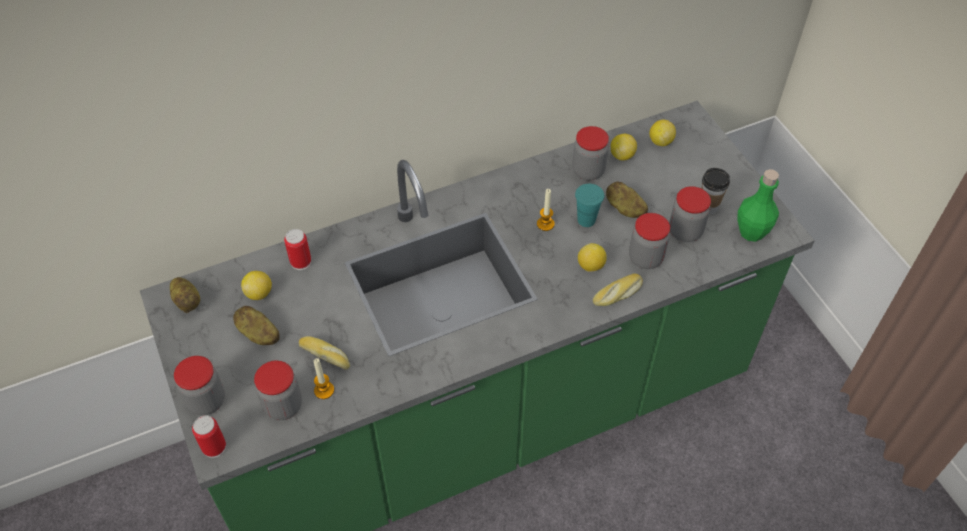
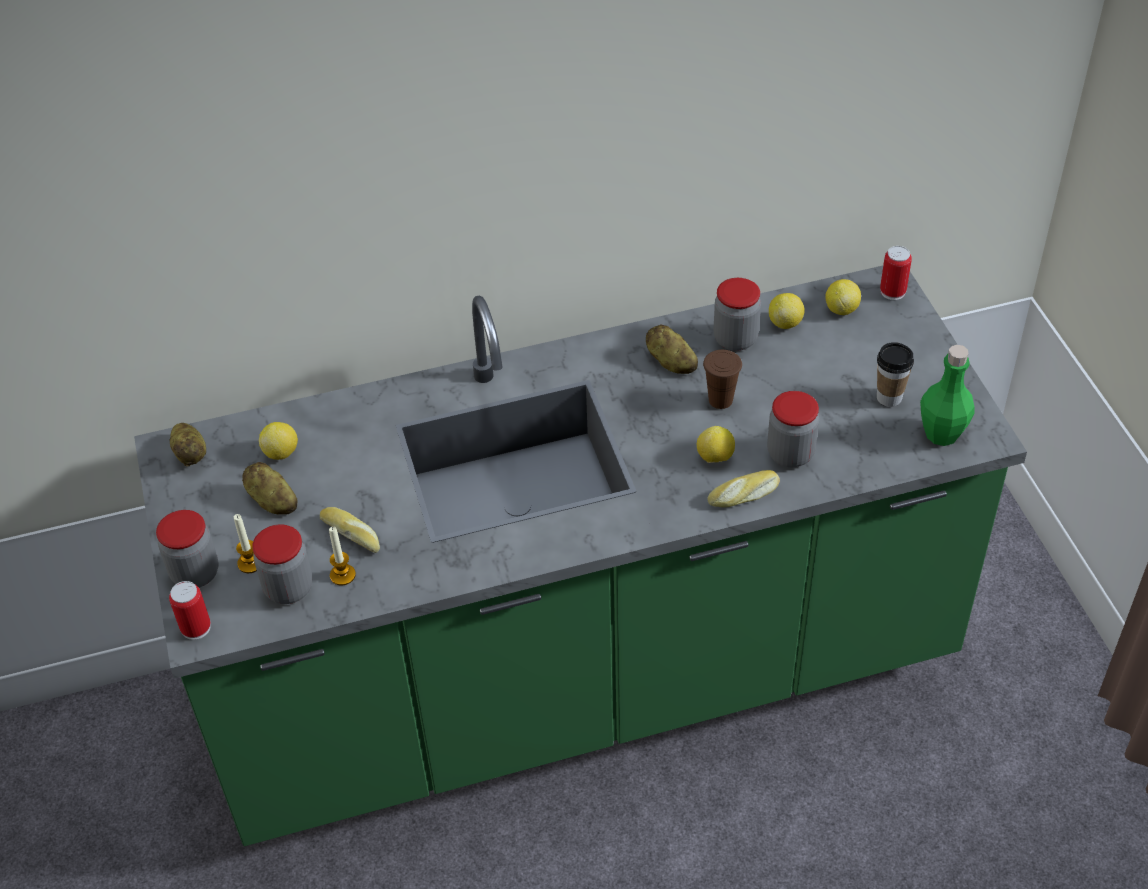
camera: 10 degrees right, 5 degrees down
can [284,229,311,270] -> can moved to [880,246,912,300]
candle [537,189,555,231] -> candle moved to [234,514,257,573]
turquoise cup [575,184,604,227] -> brown cup [703,350,742,409]
potato [606,182,648,218] -> potato moved to [646,325,698,374]
jar [669,186,711,242] -> none

